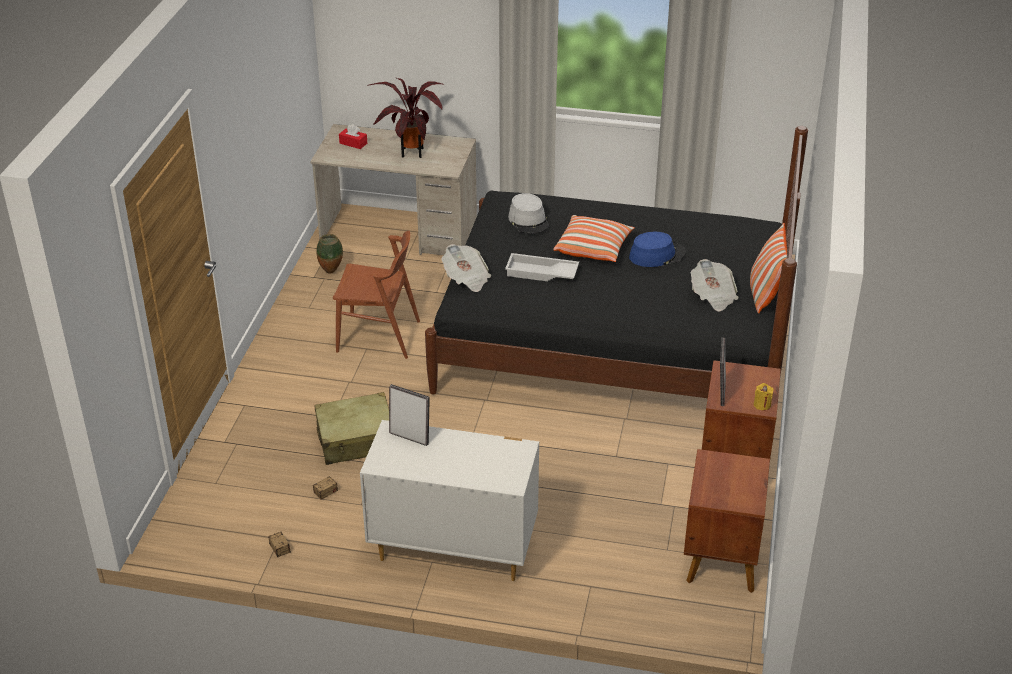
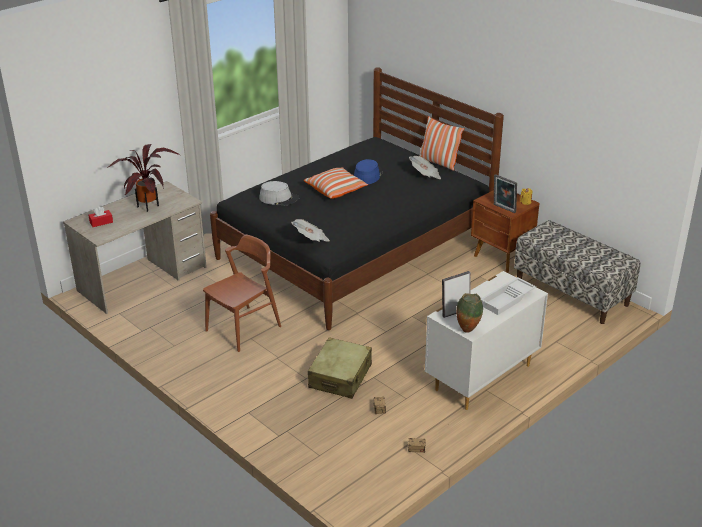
camera: 55 degrees left, 5 degrees down
vase [316,234,343,274] -> vase moved to [456,293,483,333]
white tray [505,253,579,281] -> white tray moved to [481,277,536,315]
brown nightstand [684,449,770,593] -> bench [514,220,640,324]

